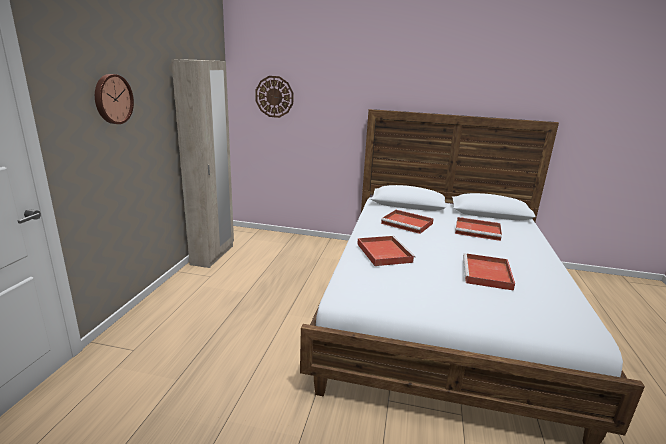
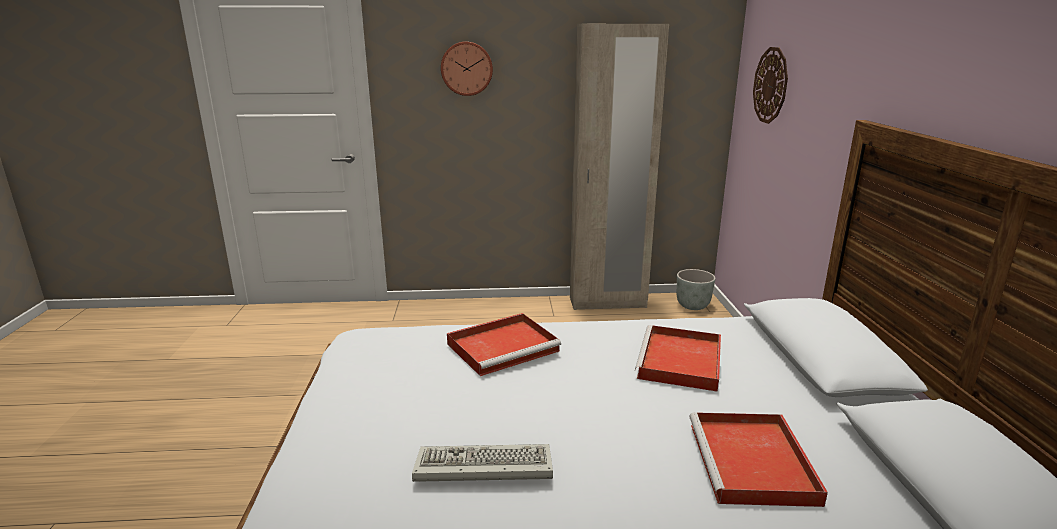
camera: 75 degrees right, 0 degrees up
red tray [463,253,515,291] -> keyboard [412,444,553,482]
none -> grey planter [677,269,716,310]

